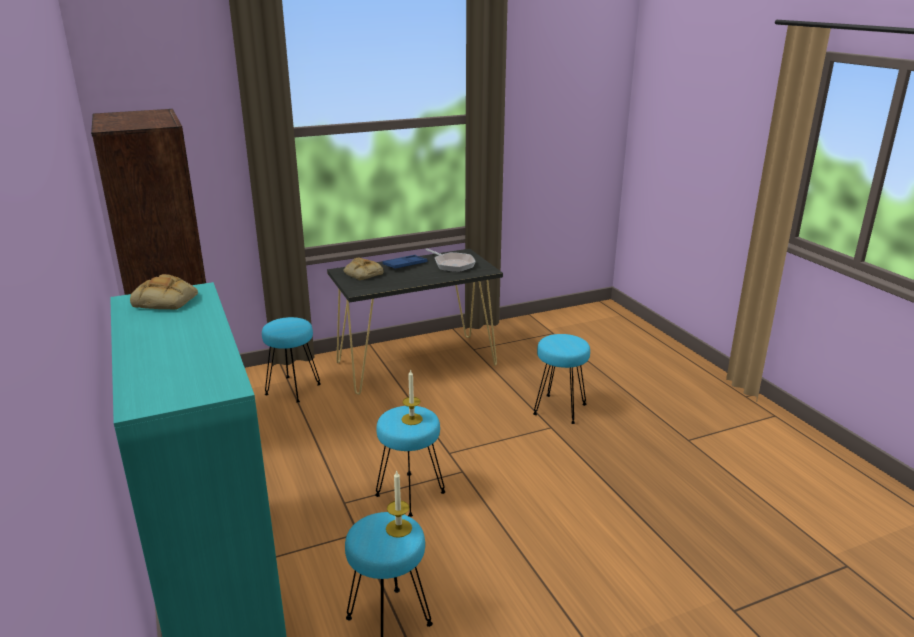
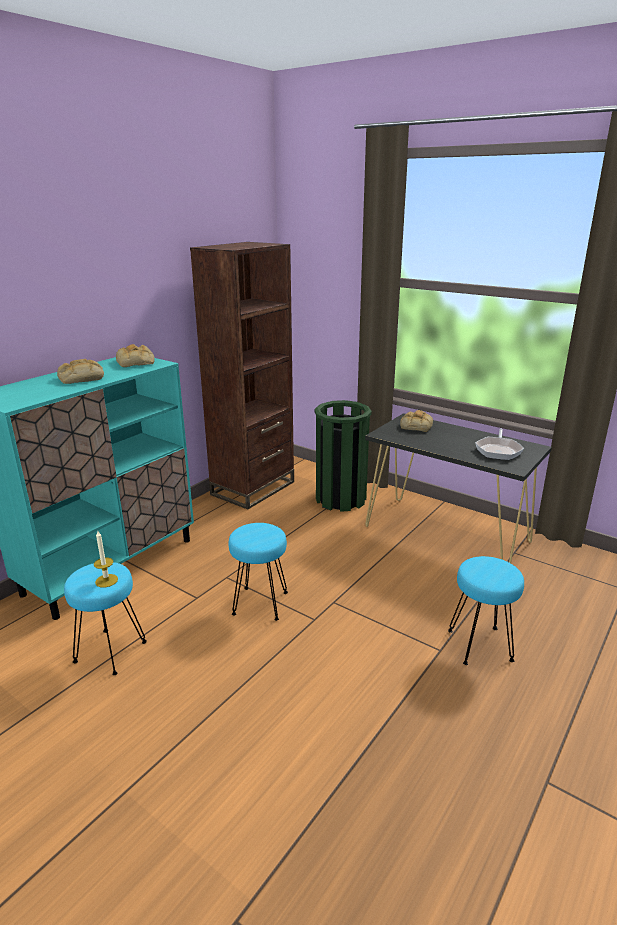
camera: 60 degrees right, 0 degrees up
turquoise stool [262,317,321,403] -> green trash can [315,400,372,512]
blue tray [383,255,427,270] -> none
candle [402,369,423,425] -> none
none -> bread [57,359,104,384]

